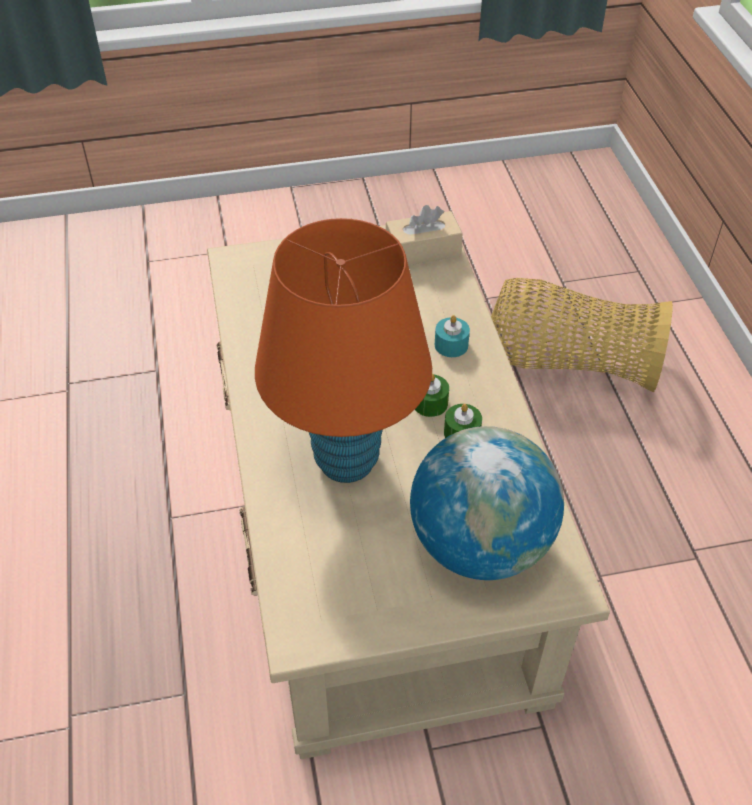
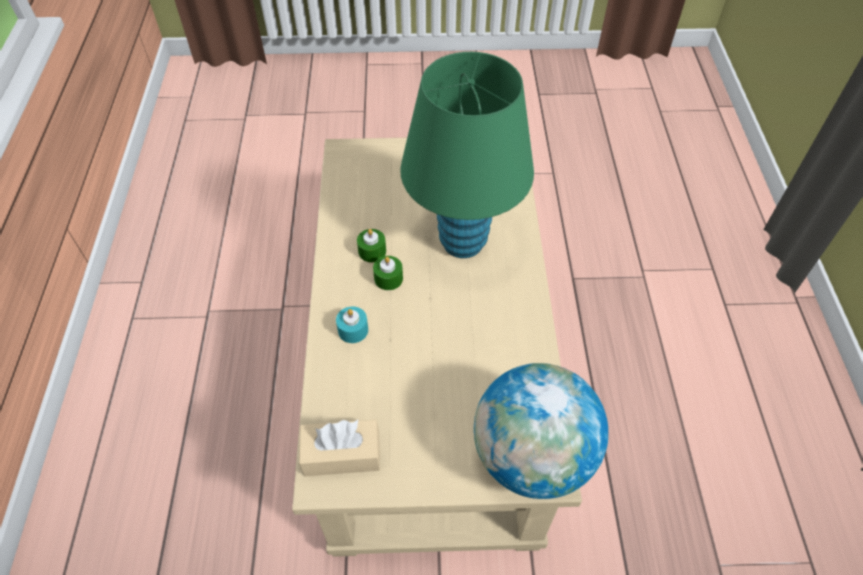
camera: 170 degrees left, 5 degrees up
orange table lamp [255,218,432,483] -> green table lamp [400,52,534,258]
globe [410,426,564,580] -> globe moved to [474,363,608,499]
basket [491,278,673,392] -> none

